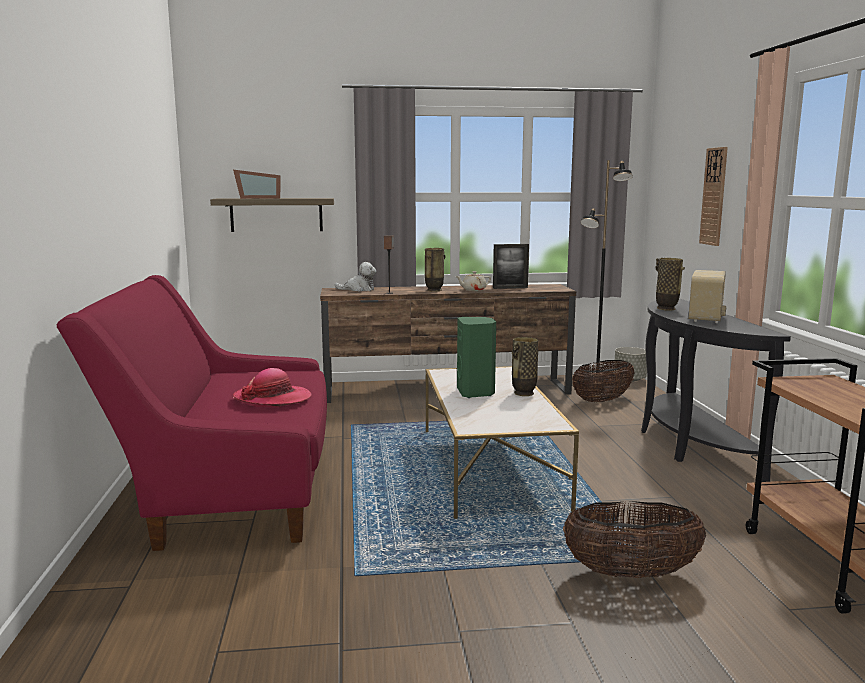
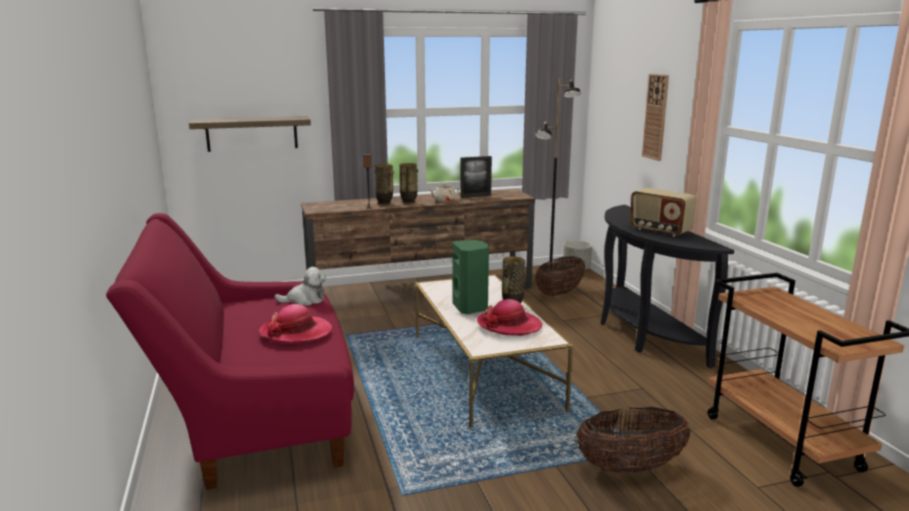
camera: 10 degrees left, 5 degrees up
picture frame [233,170,280,199] -> none
plush toy [334,262,377,291] -> plush toy moved to [274,267,326,306]
vase [656,258,685,311] -> vase moved to [374,164,394,205]
radio [689,270,727,323] -> radio turned 120 degrees clockwise [630,188,697,236]
none -> hat [477,299,542,336]

